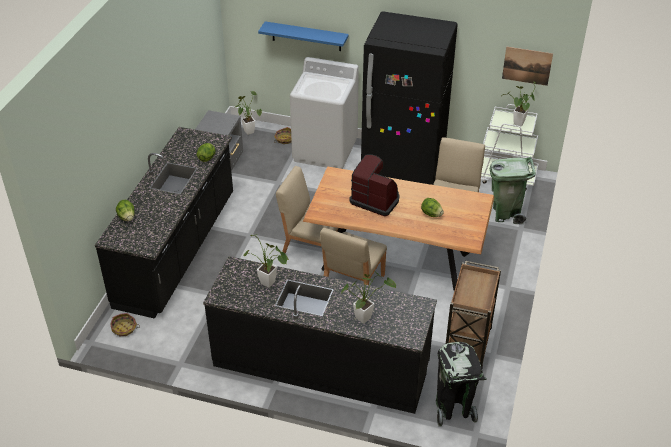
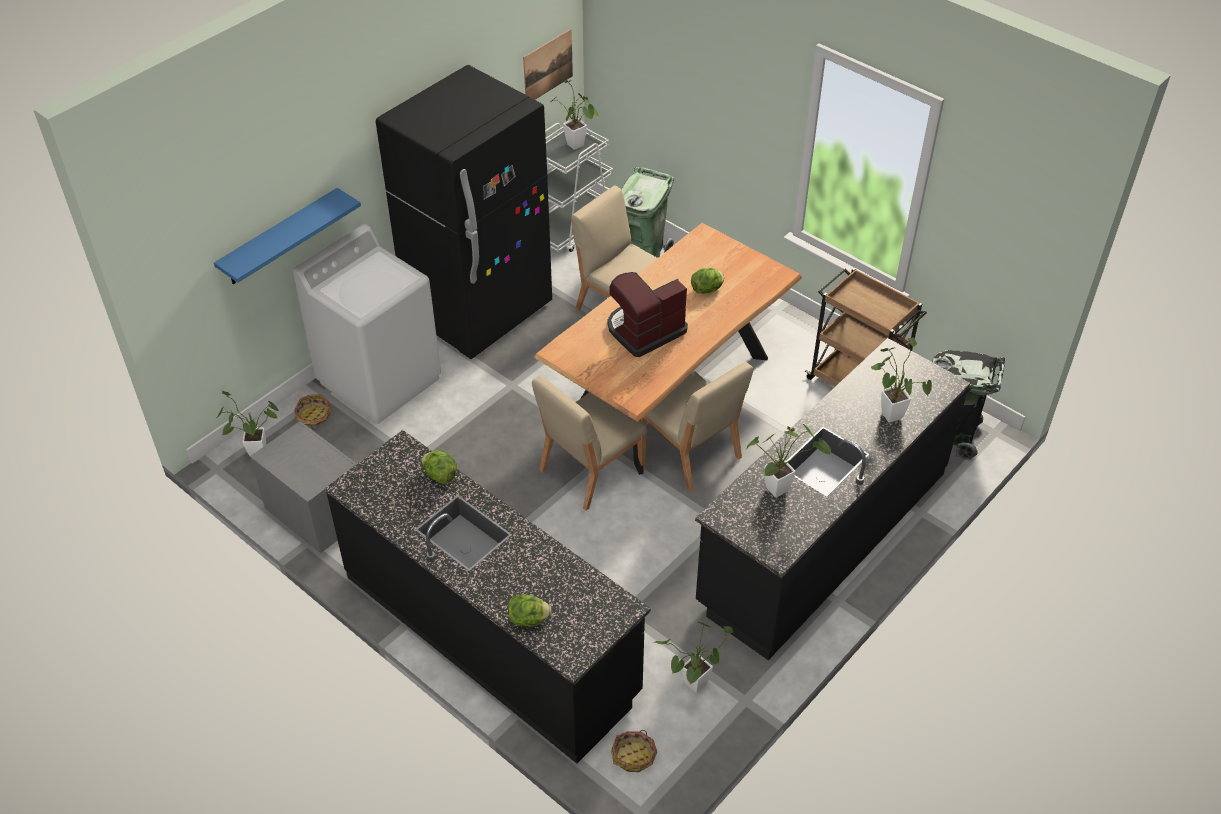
camera: 65 degrees left, 5 degrees up
none -> potted plant [653,622,733,693]

